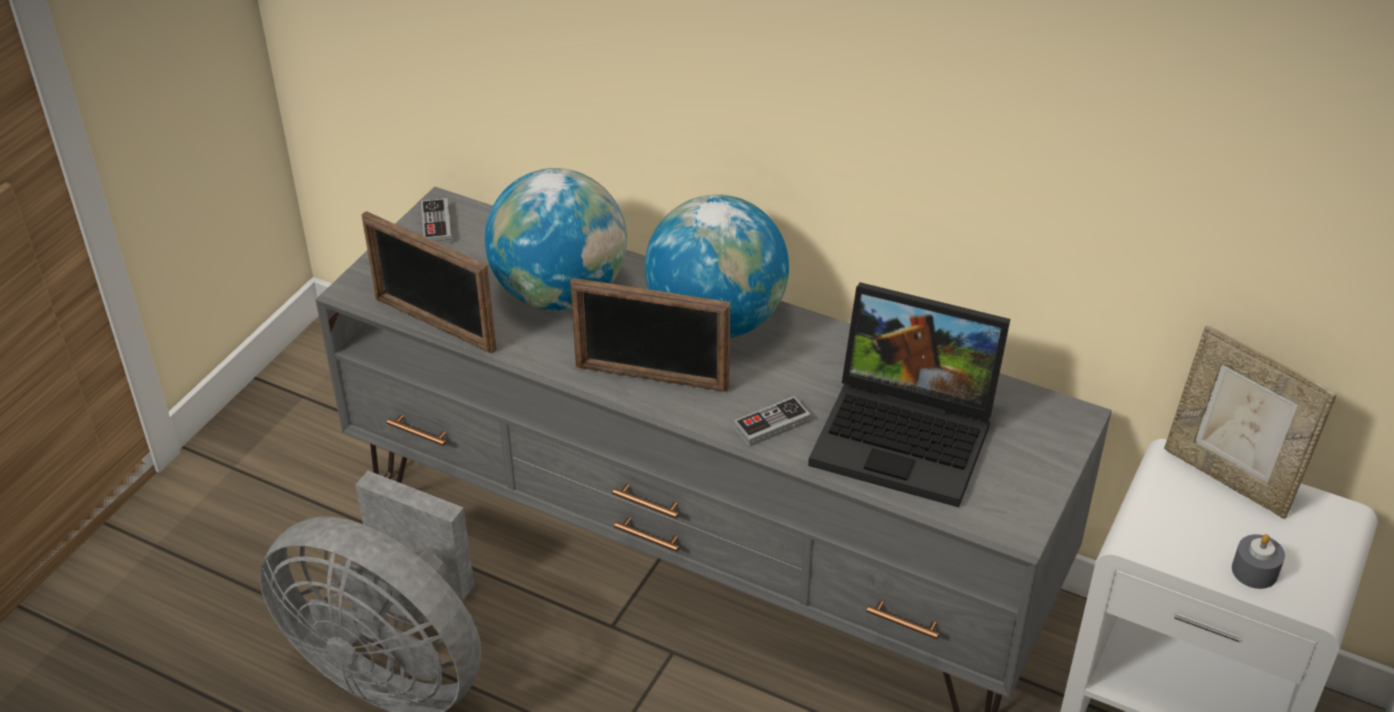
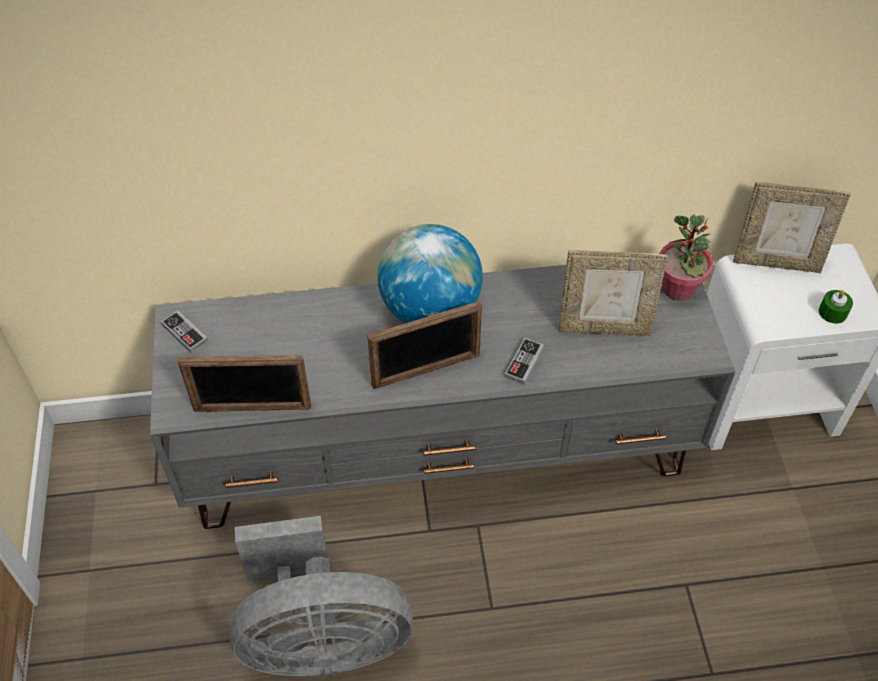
camera: 35 degrees left, 10 degrees up
globe [485,168,627,311] -> none
laptop [808,282,1010,507] -> picture frame [559,250,668,336]
grey candle [1232,534,1285,589] -> green candle [819,290,853,324]
none -> potted plant [659,214,713,301]

